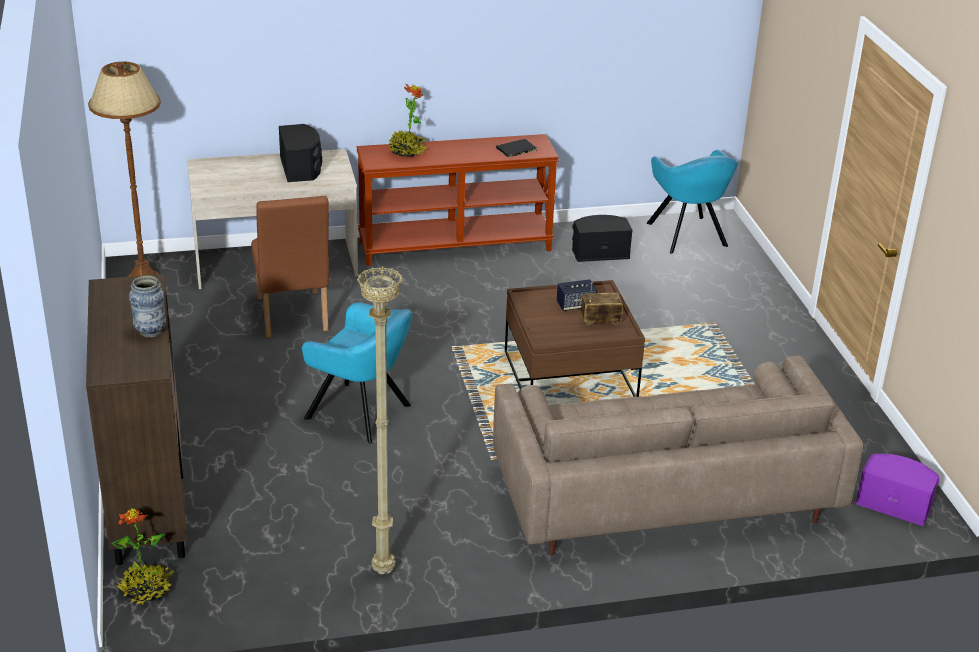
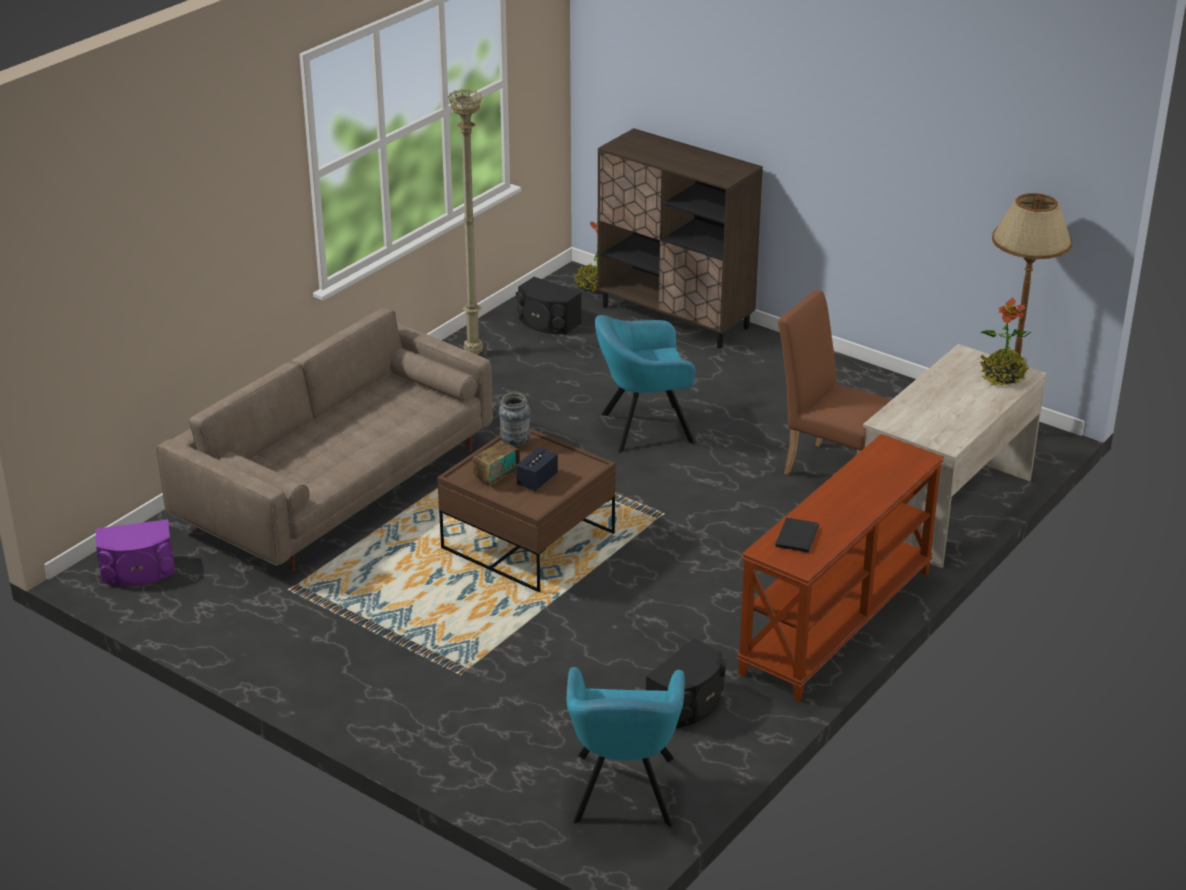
camera: 140 degrees right, 0 degrees up
vase [129,276,166,338] -> vase moved to [499,392,530,448]
black speaker [279,124,322,182] -> black speaker moved to [516,277,582,334]
potted plant [389,84,428,157] -> potted plant moved to [980,297,1031,387]
turquoise armchair [647,150,738,254] -> turquoise armchair turned 120 degrees counterclockwise [567,667,685,827]

